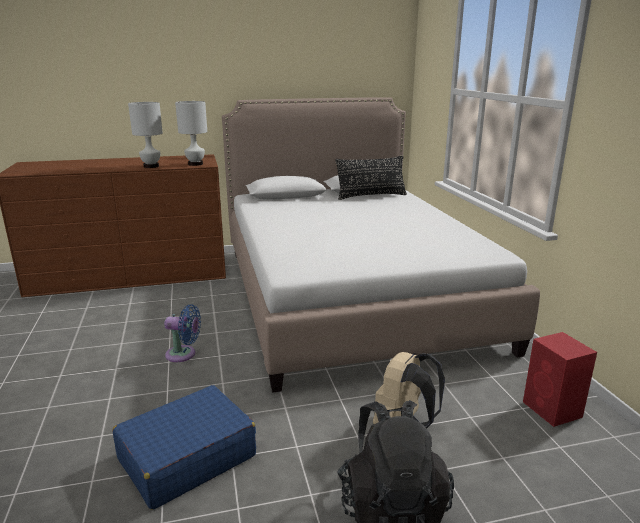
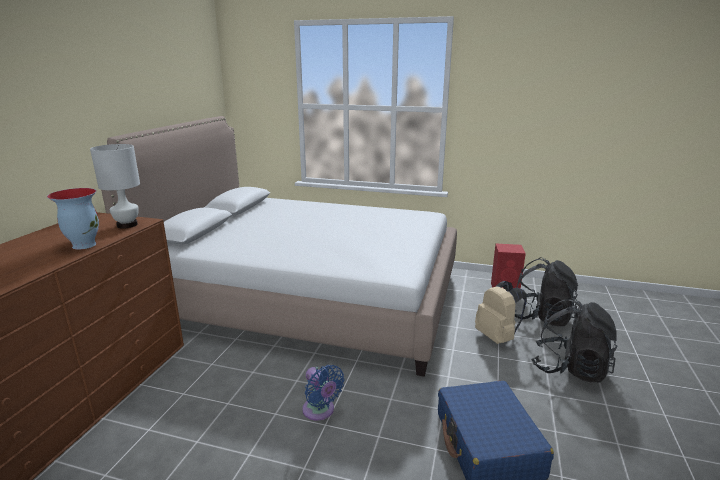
camera: 60 degrees left, 0 degrees up
white table lamp [128,102,163,168] -> vase [47,188,99,250]
blue fan [164,304,201,362] -> blue fan turned 105 degrees clockwise [302,365,345,421]
black pillow [335,156,407,200] -> none
none -> black backpack [515,257,578,326]

